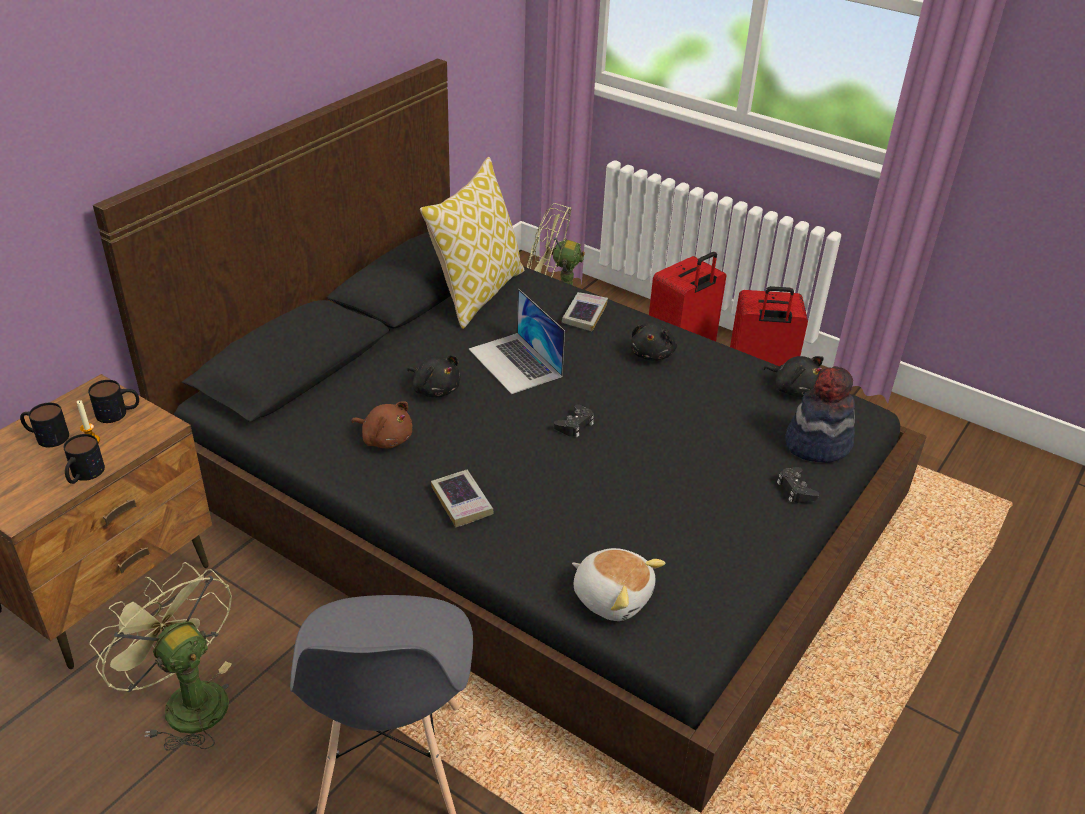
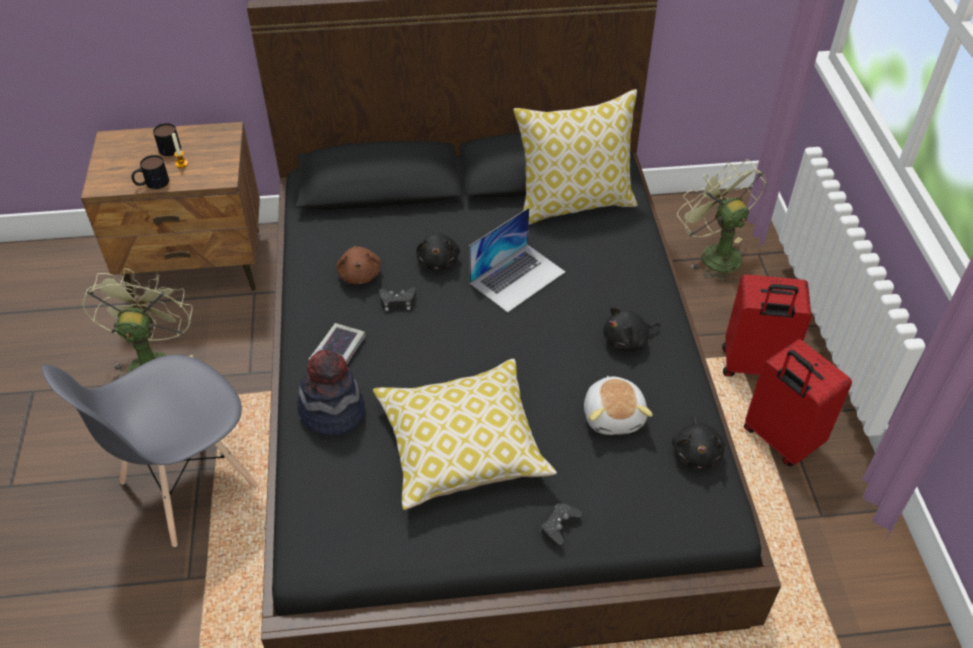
camera: 50 degrees right, 10 degrees up
mug [88,380,139,423] -> none
laptop [469,289,565,394] -> laptop turned 150 degrees counterclockwise [469,208,565,313]
black game controller [554,404,594,437] -> black game controller moved to [379,287,416,311]
book [562,292,608,331] -> none
plush toy [572,548,665,621] -> plush toy moved to [584,376,653,435]
hat [785,366,855,463] -> hat moved to [297,349,365,436]
none -> pillow [373,359,557,510]

